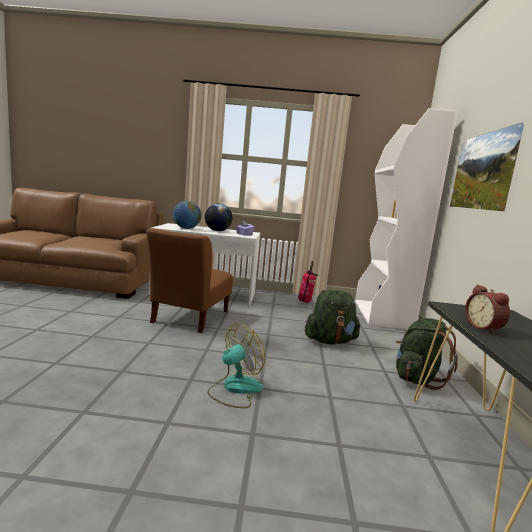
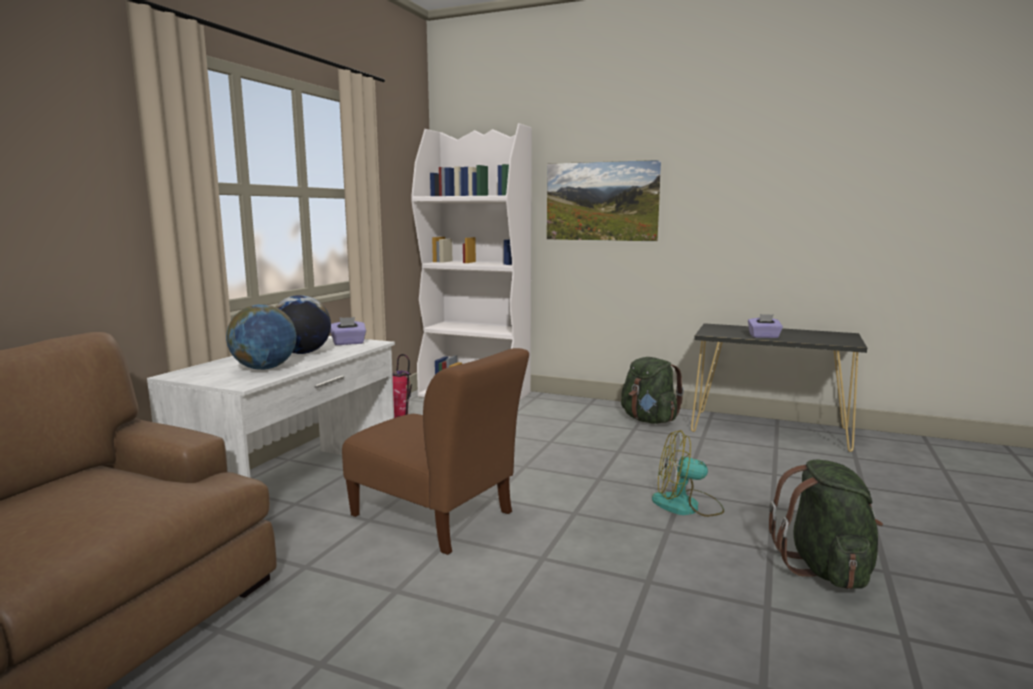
camera: 70 degrees left, 0 degrees up
fan [207,324,265,408] -> fan turned 60 degrees counterclockwise [652,430,724,517]
green backpack [305,290,360,345] -> green backpack moved to [769,460,883,589]
alarm clock [465,285,510,334] -> purple tissue box [748,314,783,338]

